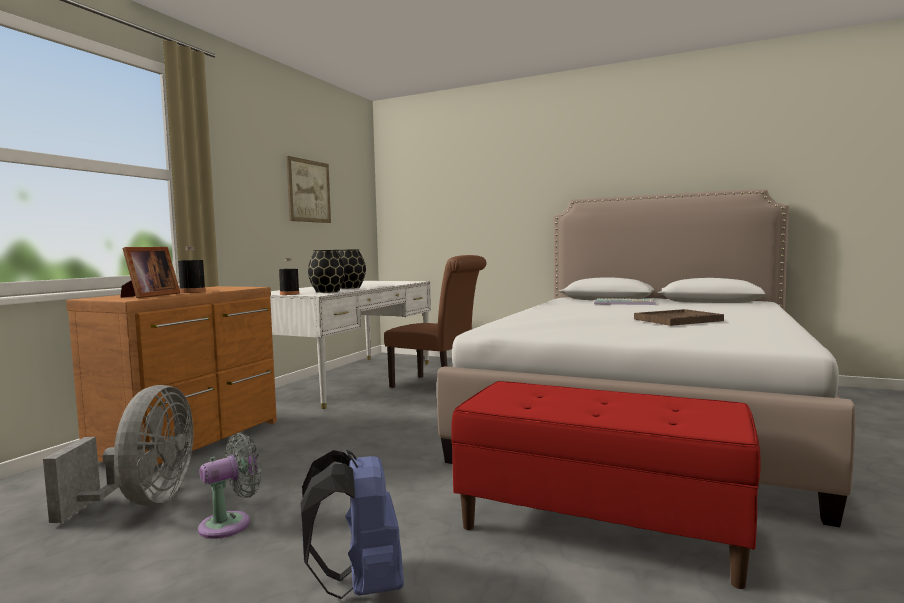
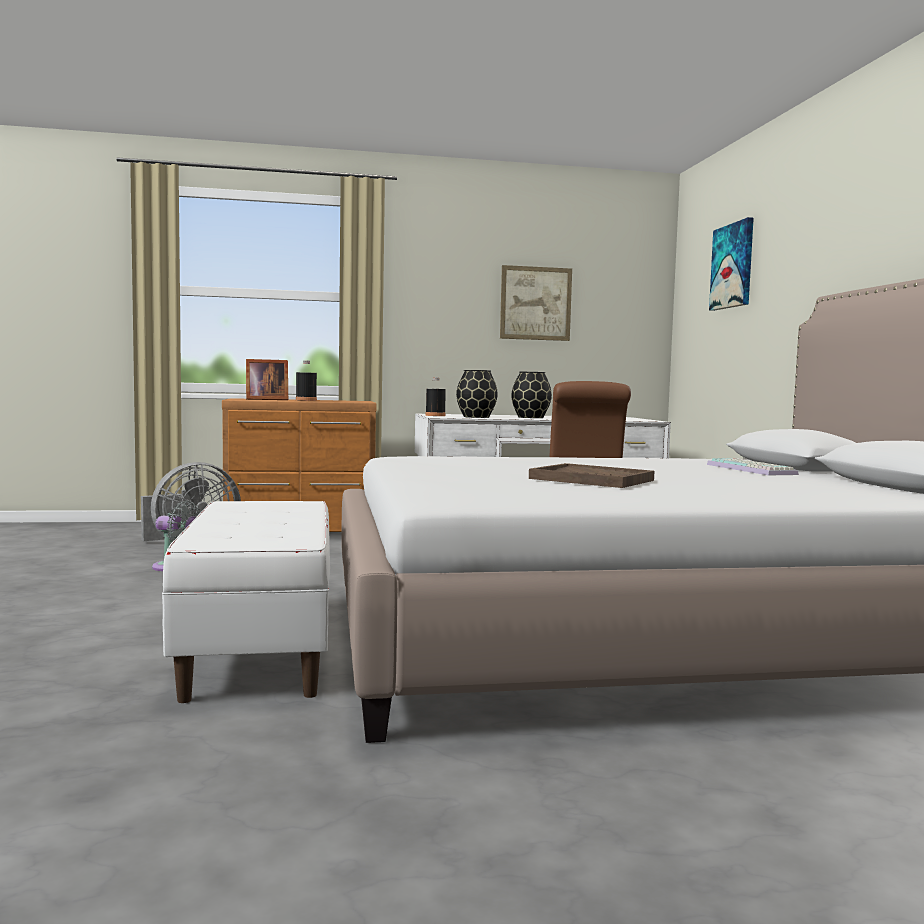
camera: 55 degrees right, 0 degrees up
blue backpack [300,450,404,599] -> none
red bench [451,381,761,589] -> white bench [162,501,330,703]
none -> picture [709,217,754,311]

